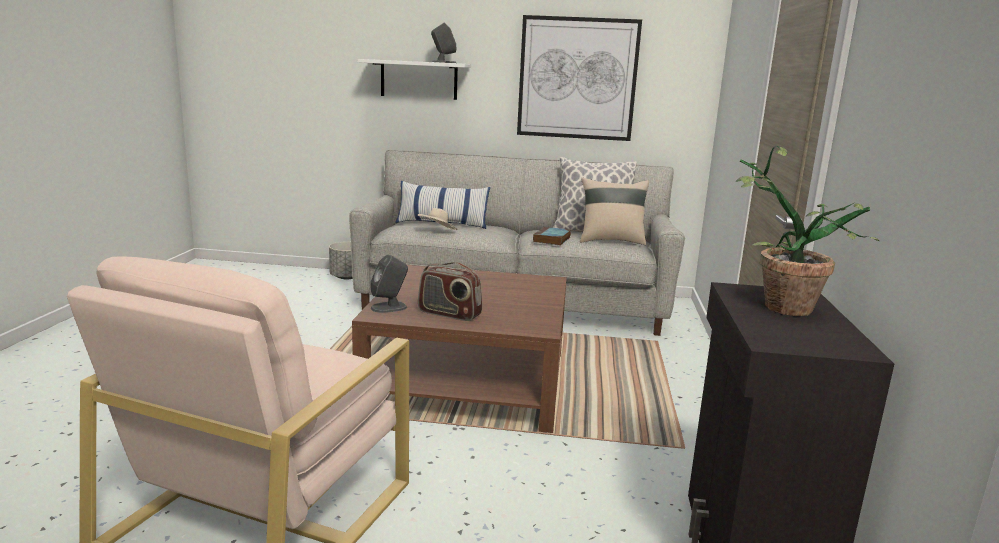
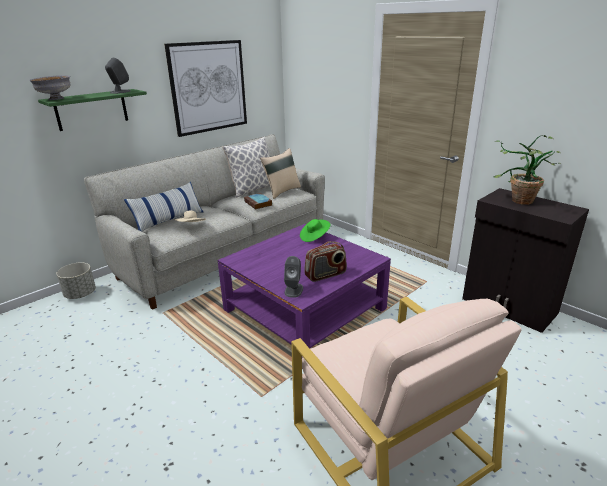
camera: 50 degrees left, 10 degrees up
brown coffee table [352,265,567,433] -> purple coffee table [218,224,391,348]
white shelf [357,59,471,100] -> green shelf [38,89,147,131]
none -> grey bowl [29,75,71,100]
none -> green hat [300,219,330,242]

